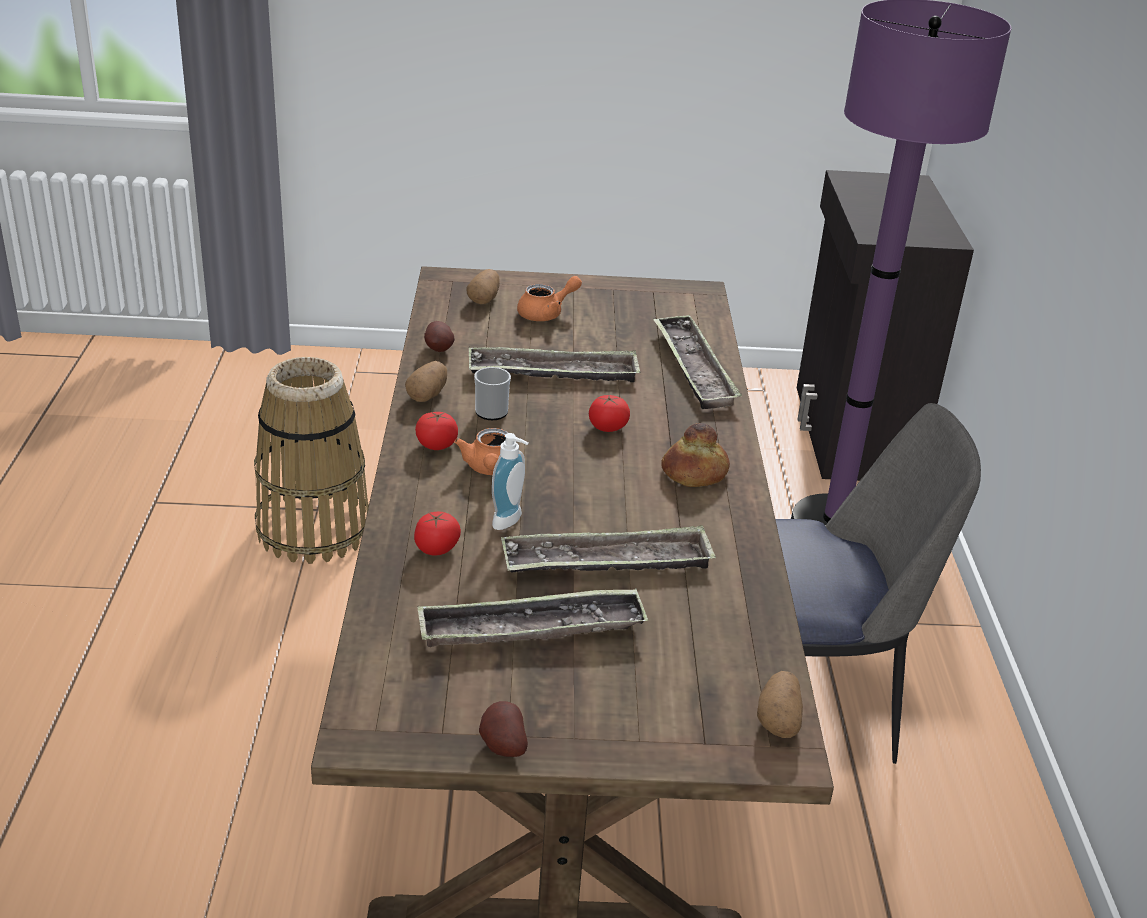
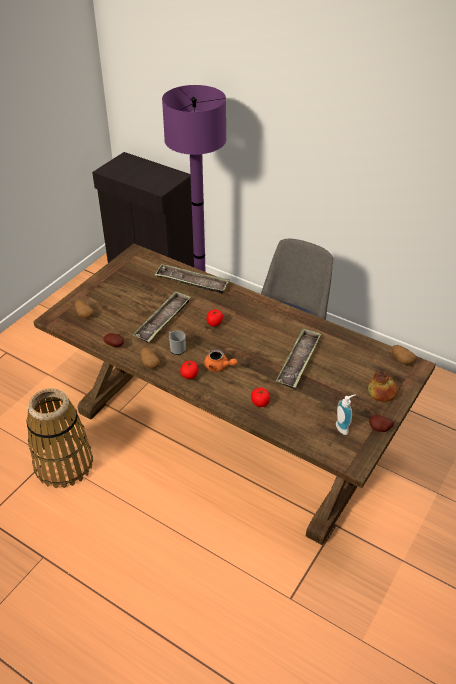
camera: 55 degrees left, 10 degrees up
tray [417,588,648,647] -> none
soap dispenser [492,433,528,530] -> soap dispenser moved to [336,395,356,435]
orange teapot [517,276,582,321] -> none
bread [661,423,730,487] -> bread moved to [368,371,398,402]

